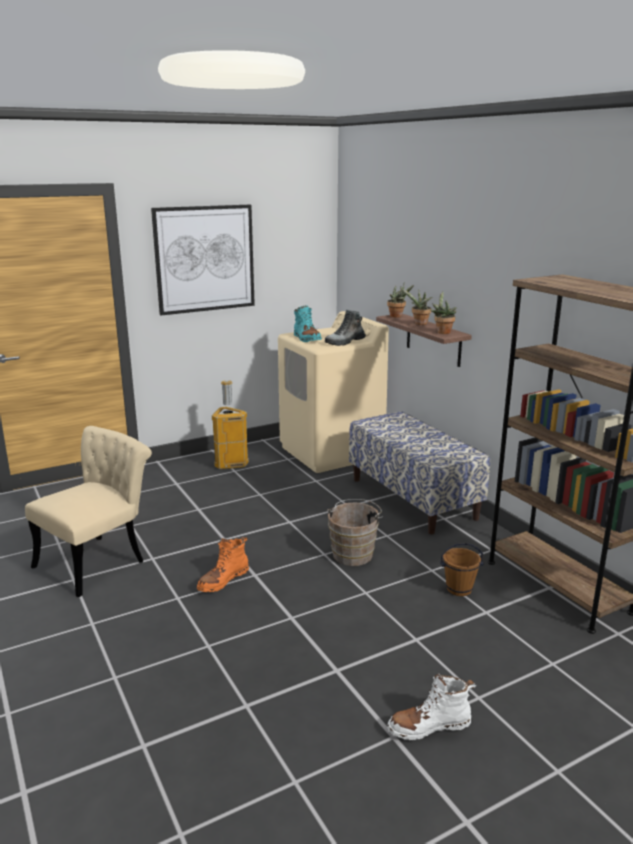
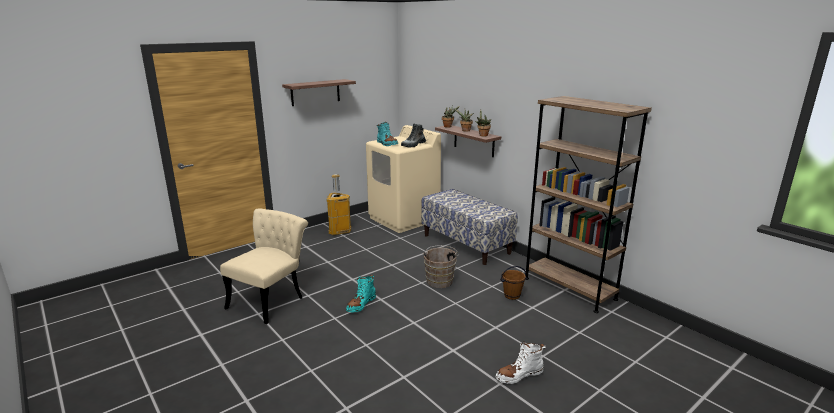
camera: 10 degrees left, 0 degrees up
picture [151,205,255,315] -> shelf [282,79,356,106]
orange boot [197,537,249,592] -> turquoise boot [346,275,376,313]

